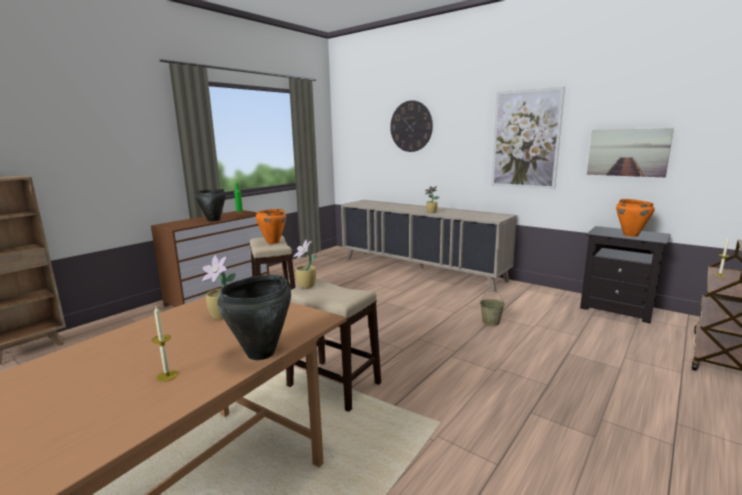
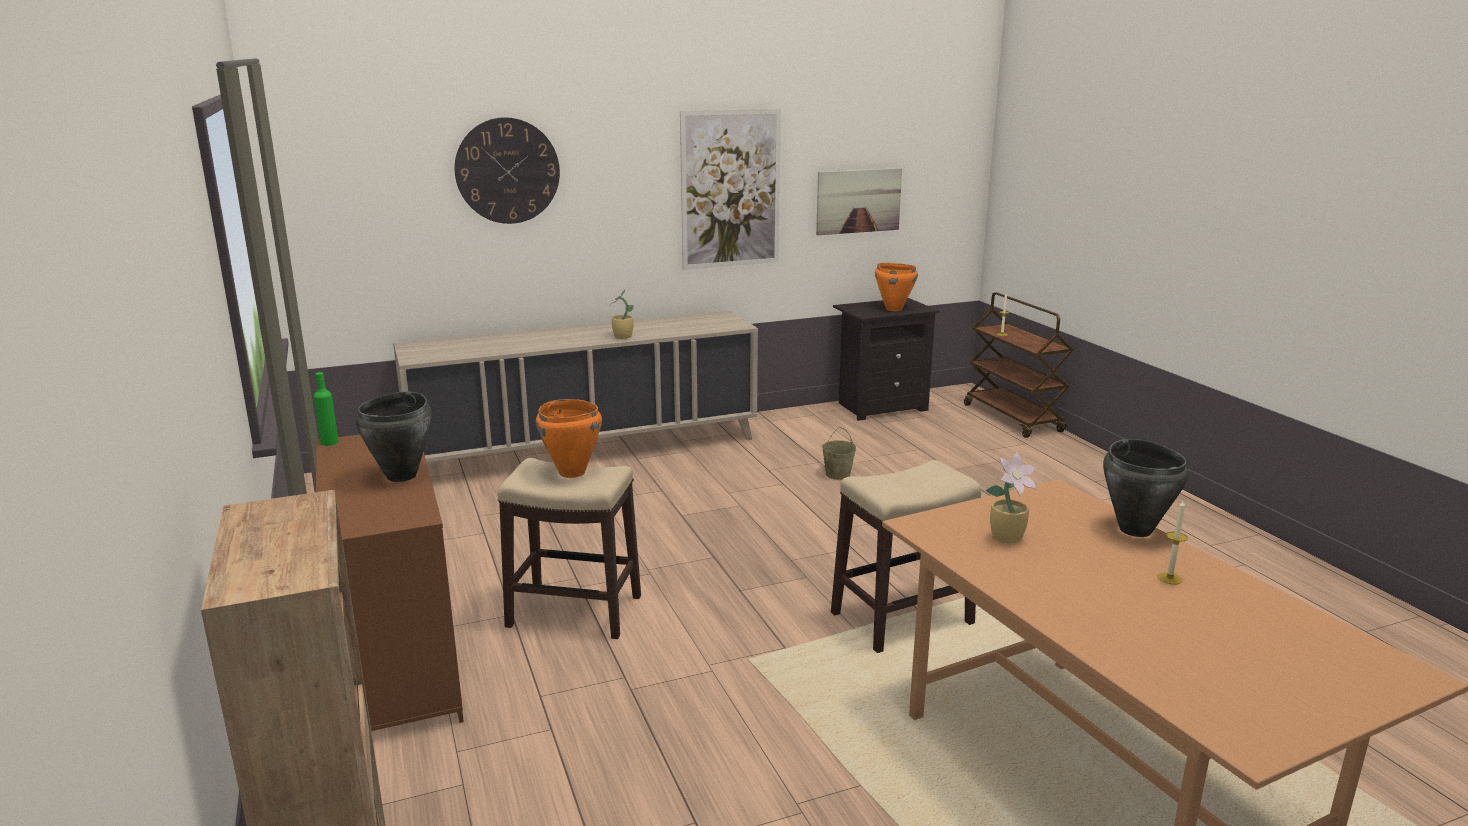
camera: 60 degrees left, 5 degrees up
potted plant [293,239,316,288] -> none

